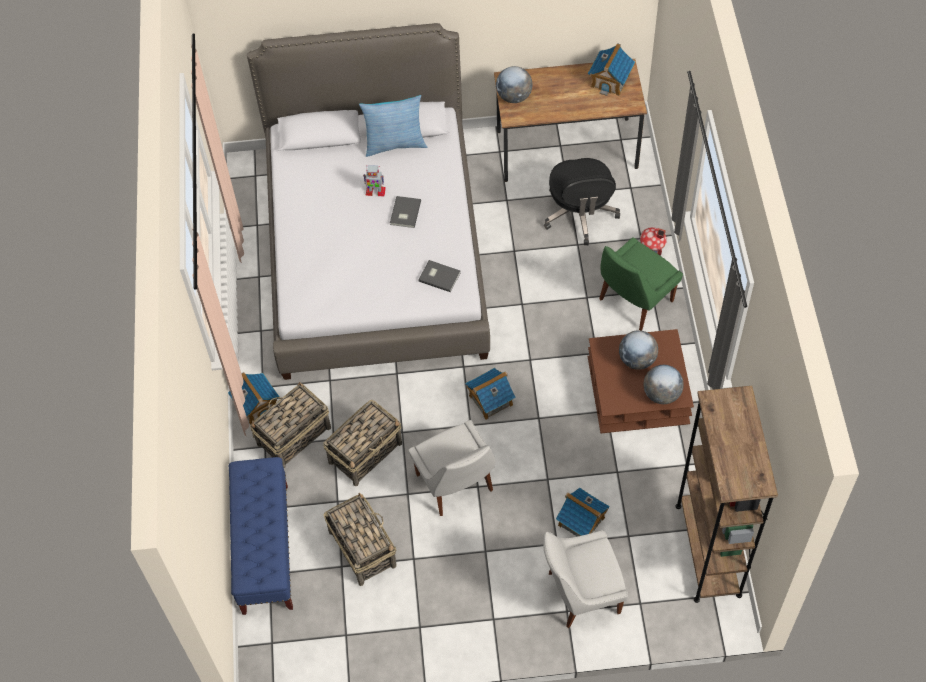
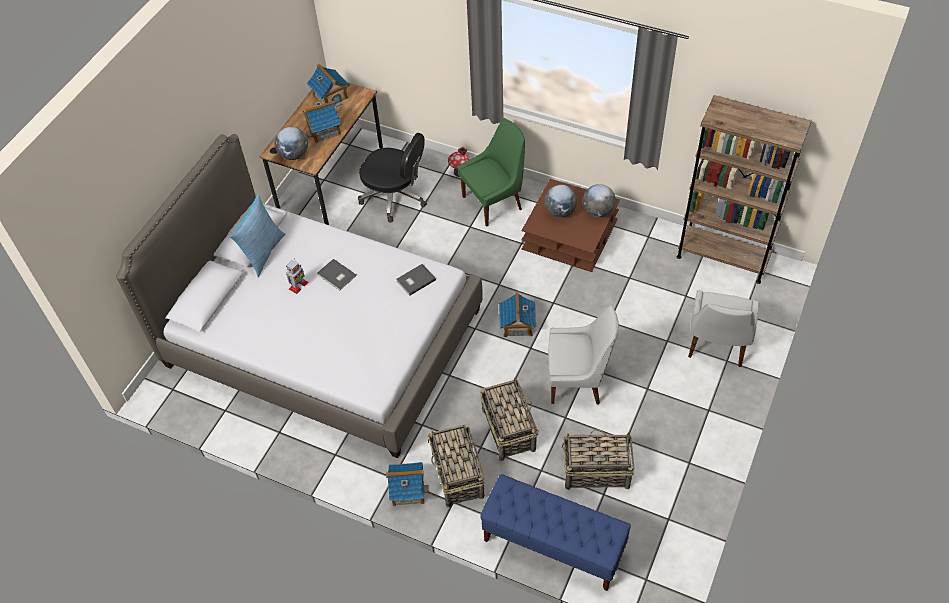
camera: 60 degrees left, 5 degrees down
toy house [556,487,610,537] -> toy house moved to [303,101,341,143]
green chair [599,237,683,331] -> green chair turned 105 degrees counterclockwise [458,118,525,227]

